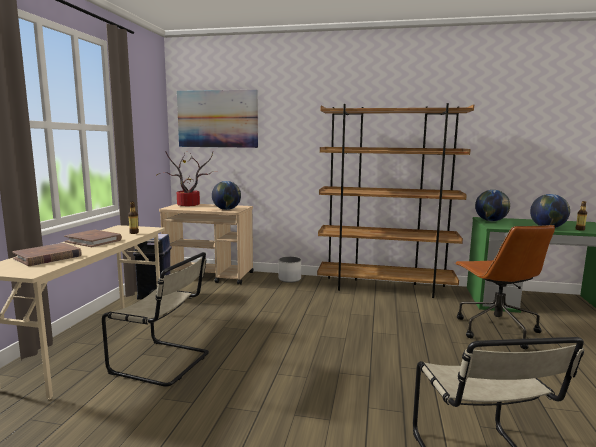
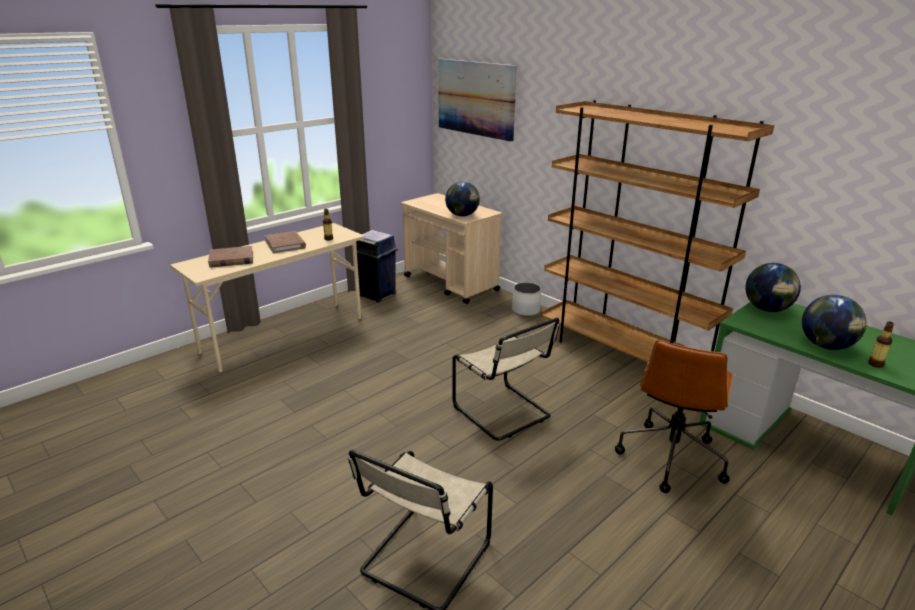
camera: 35 degrees right, 15 degrees up
beige chair [102,252,209,387] -> beige chair moved to [452,318,560,441]
potted plant [156,151,213,206] -> none

